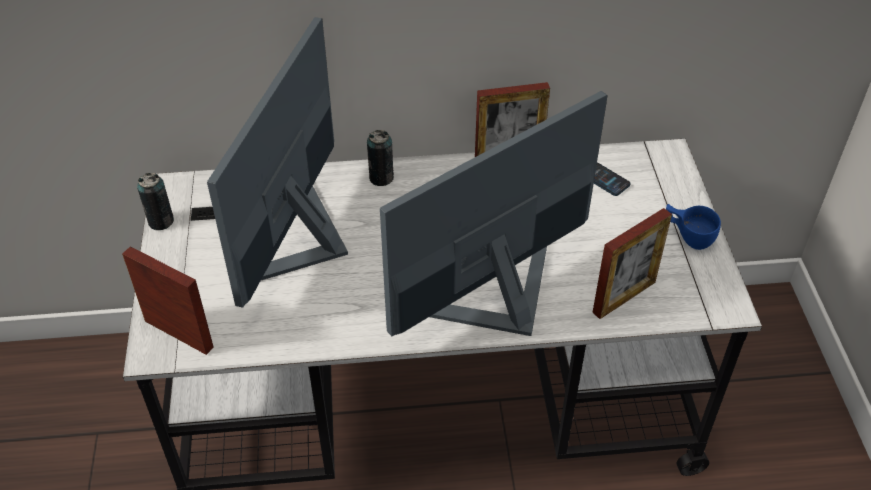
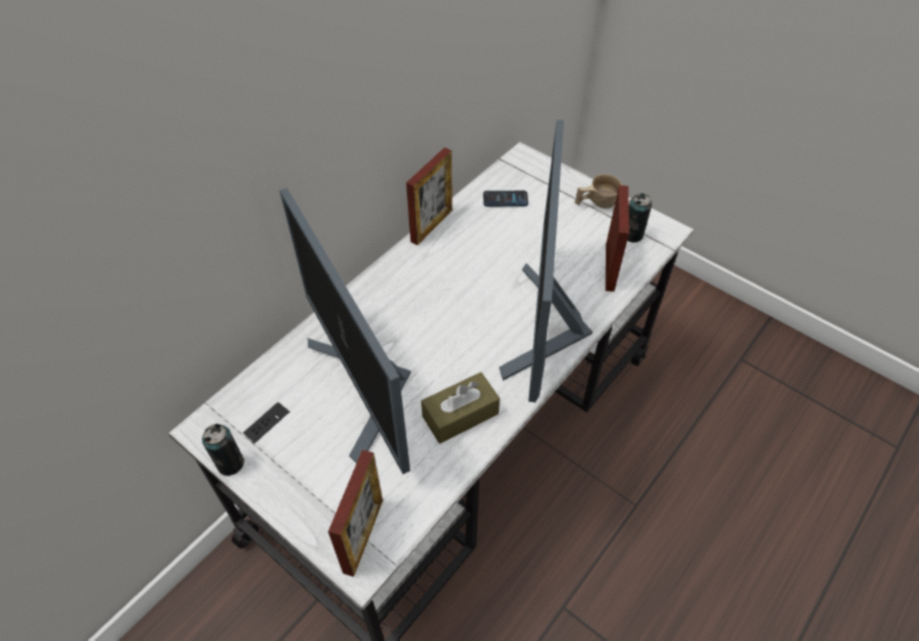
camera: 45 degrees left, 5 degrees up
picture frame [122,246,214,355] -> picture frame turned 120 degrees clockwise [328,450,383,577]
can [367,130,394,186] -> can moved to [627,193,652,243]
blue cup [666,204,721,250] -> beige cup [575,174,622,209]
none -> brown tissue box [421,372,500,444]

